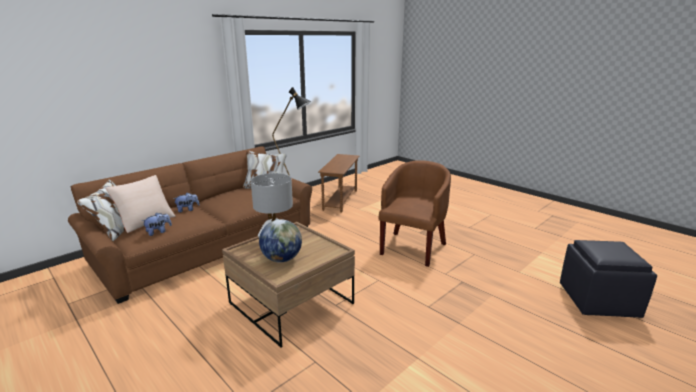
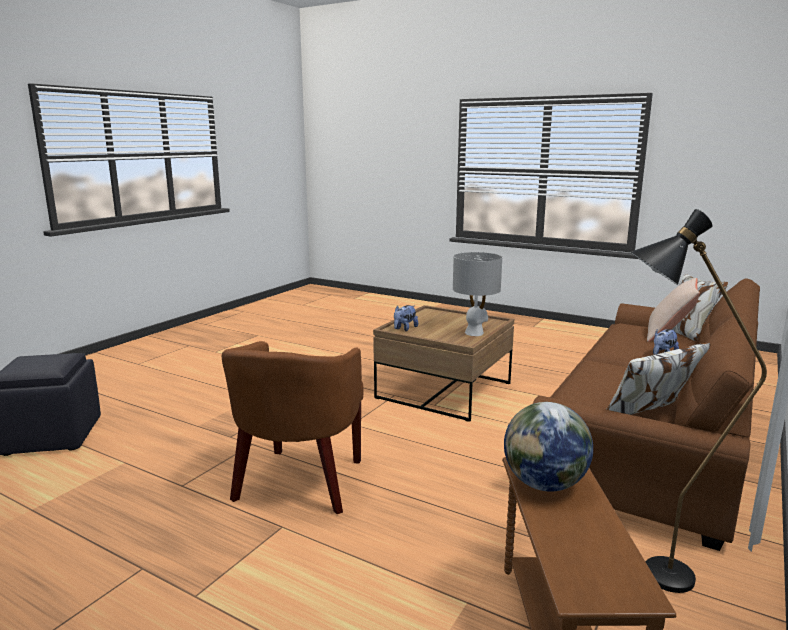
camera: 165 degrees right, 5 degrees down
plush toy [142,212,172,236] -> plush toy moved to [394,305,418,331]
globe [259,219,302,262] -> globe moved to [504,402,593,492]

